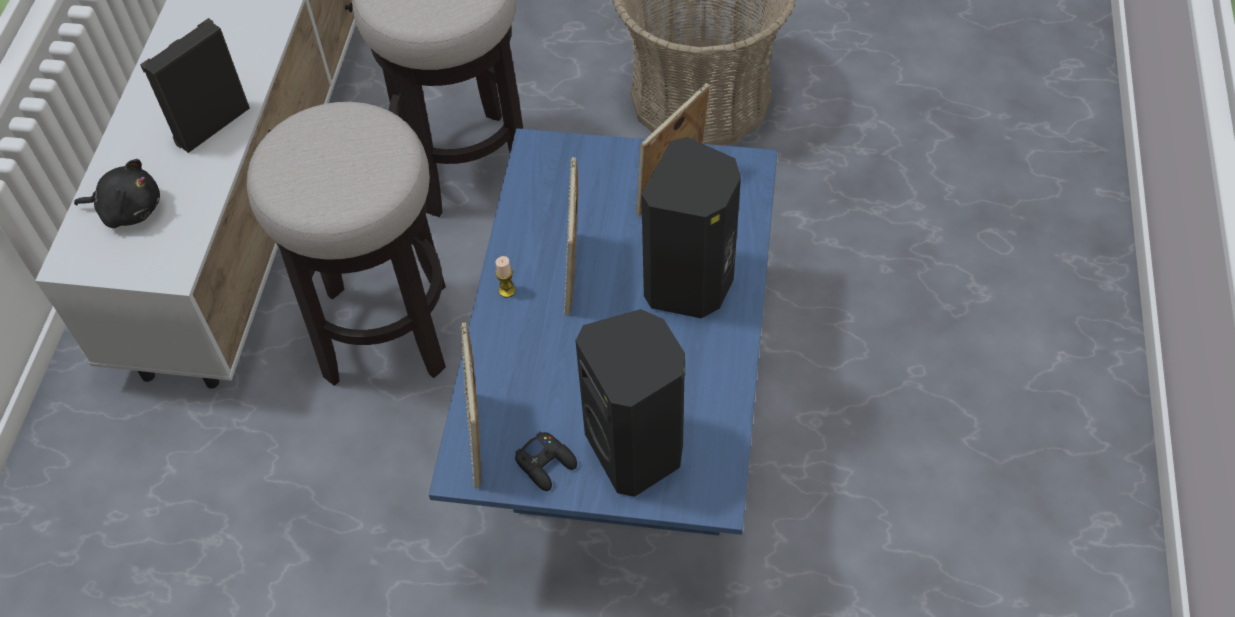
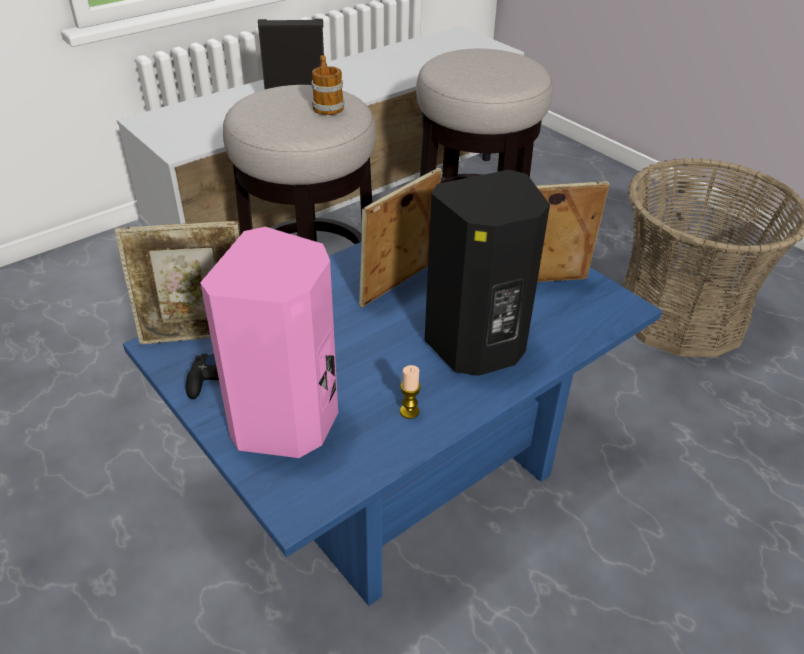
camera: 40 degrees right, 15 degrees down
black plush toy [74,159,160,228] -> none
picture frame [461,322,481,489] -> picture frame turned 135 degrees counterclockwise [115,221,239,345]
candle [495,256,516,298] -> candle moved to [400,365,421,419]
black speaker [575,309,685,497] -> pink speaker [200,227,338,458]
none -> mug [311,55,345,115]

